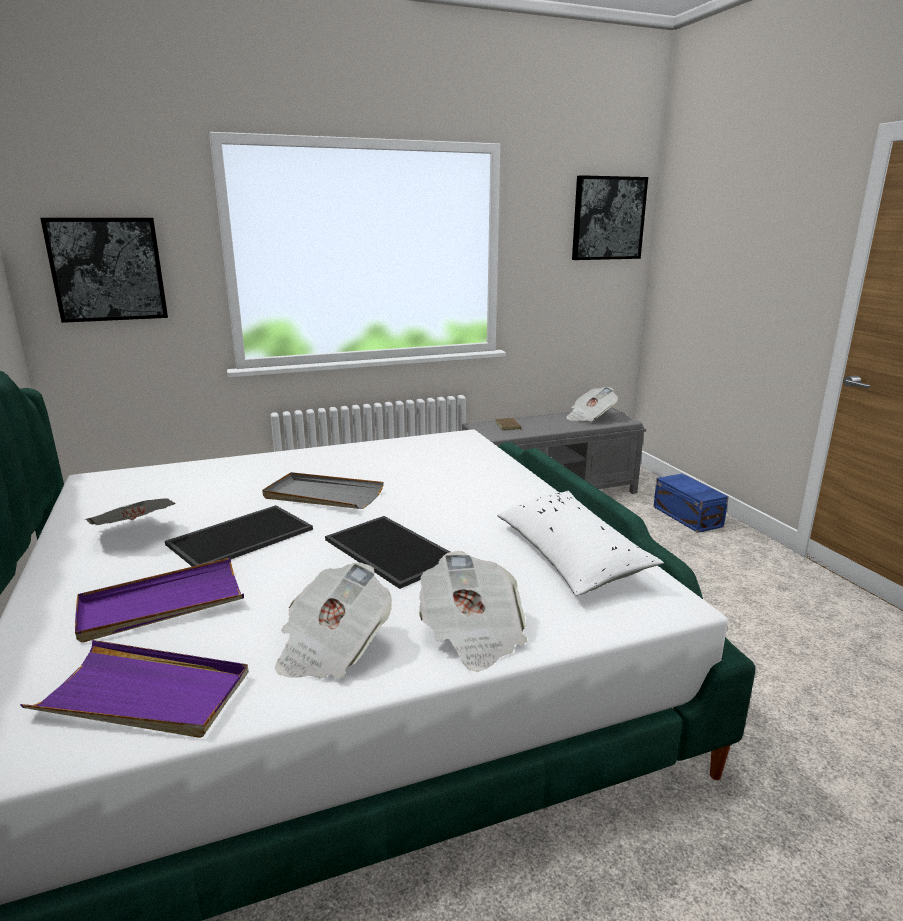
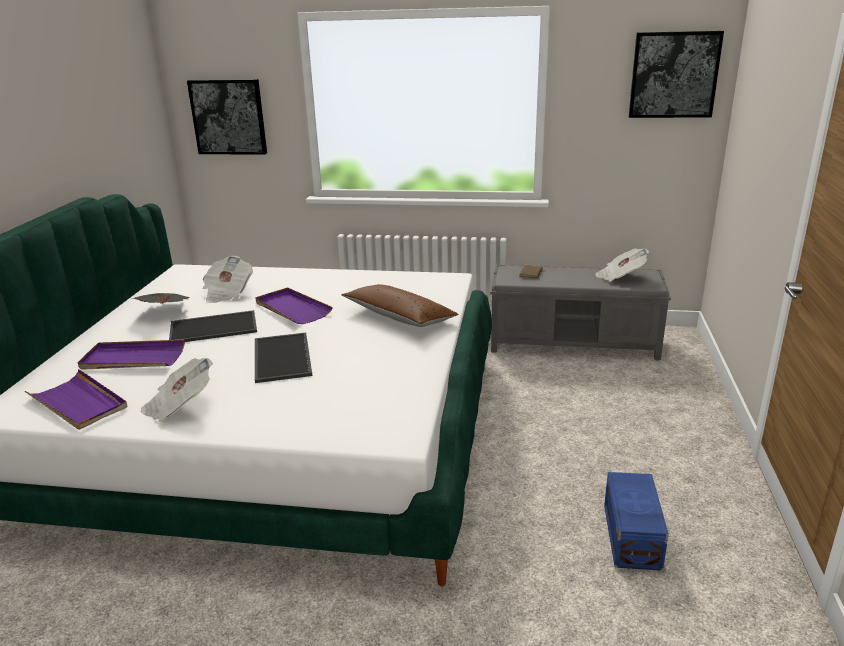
camera: 30 degrees right, 5 degrees up
grey tray [262,472,384,509] -> purple tray [255,287,333,324]
newspaper [418,551,527,672] -> newspaper moved to [203,256,253,303]
white pillow [497,491,664,596] -> none
blue storage box [653,474,729,533] -> blue storage box moved to [604,472,669,571]
none -> brown pillow [341,284,459,327]

